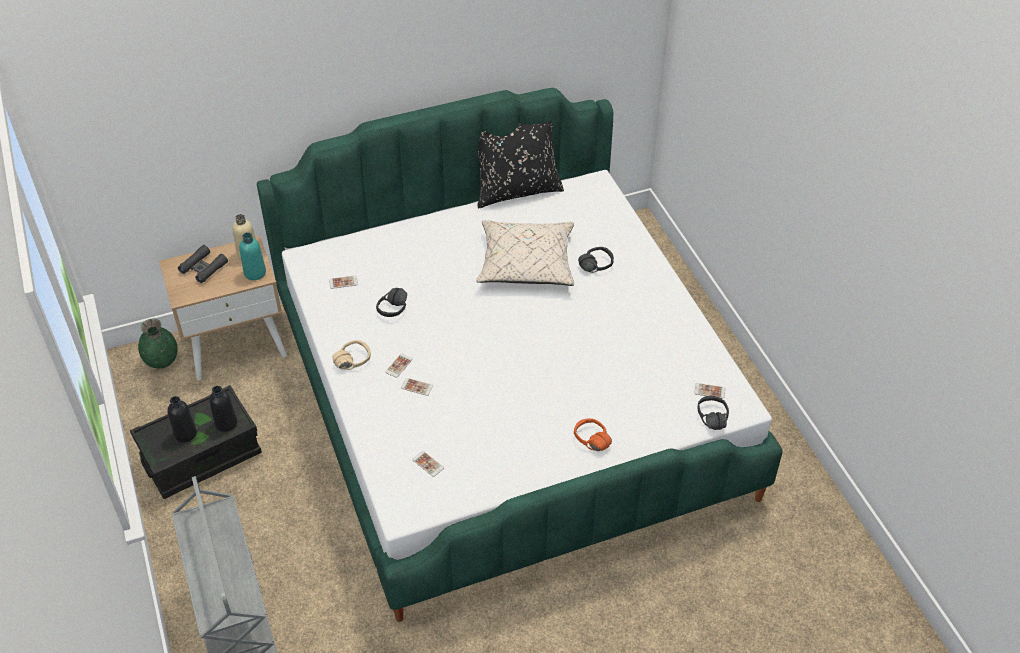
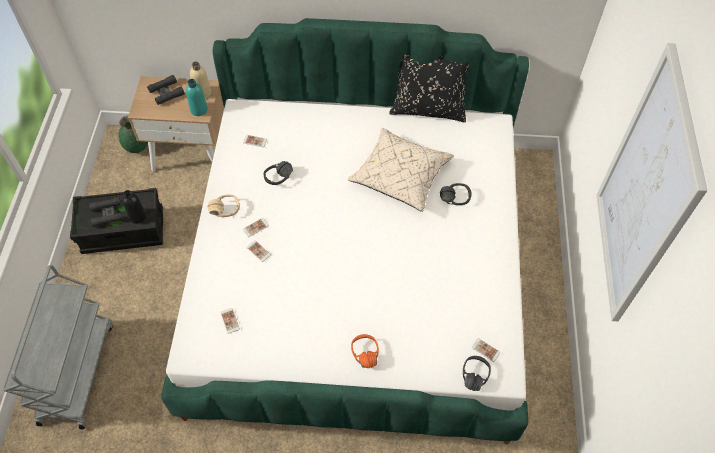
camera: 25 degrees right, 10 degrees up
black bottle [168,396,197,443] -> black binoculars [89,198,123,227]
none -> picture [596,43,707,321]

